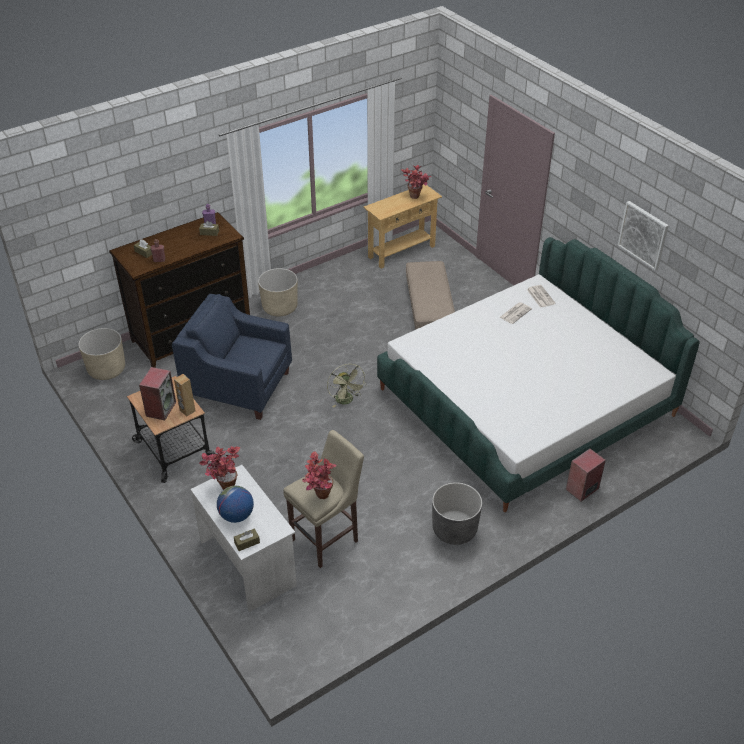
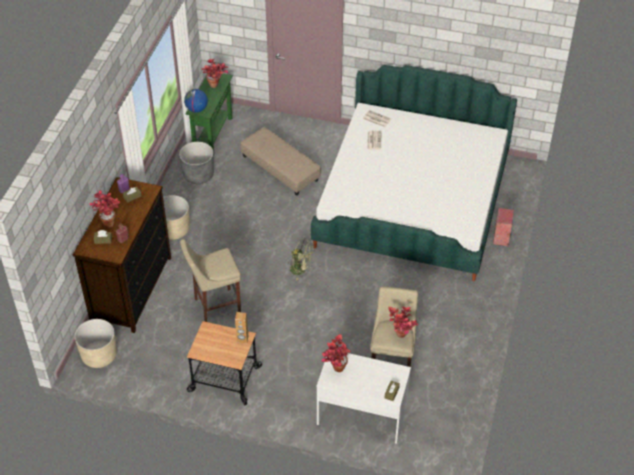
camera: 40 degrees left, 5 degrees up
speaker [139,367,176,420] -> none
blue armchair [172,294,292,420] -> beige stool [180,239,241,322]
globe [217,486,254,523] -> globe moved to [184,89,208,113]
beige console table [363,184,442,269] -> green console table [186,73,233,153]
grey planter [432,482,482,545] -> grey planter moved to [179,142,214,184]
picture [618,201,669,271] -> none
none -> potted plant [89,190,120,228]

